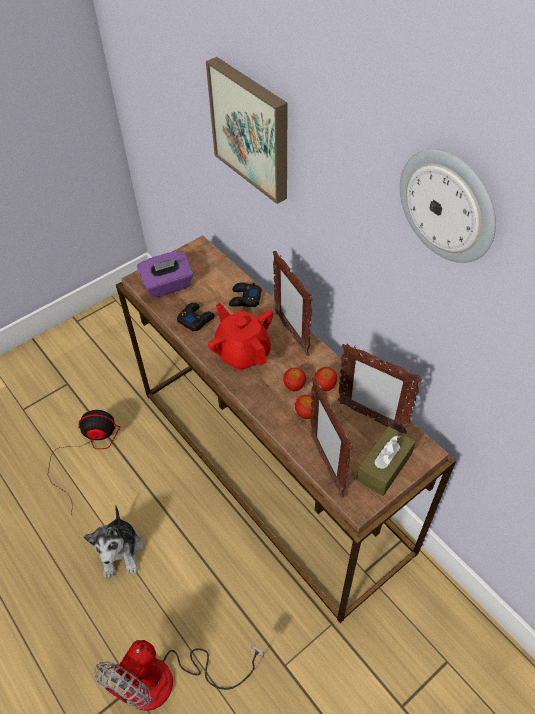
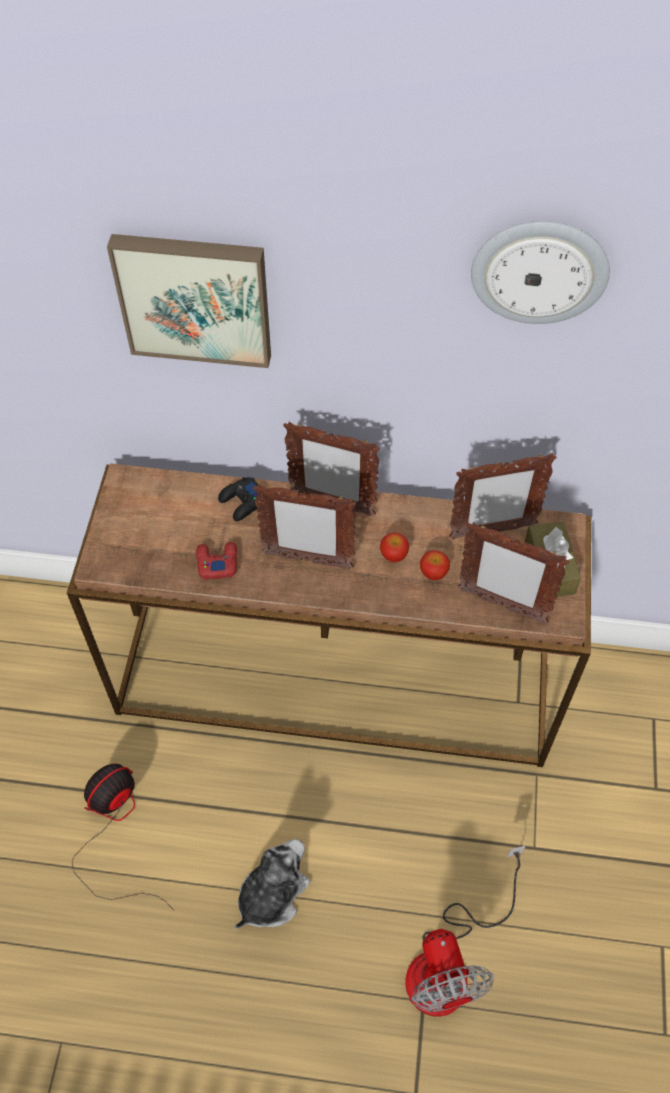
camera: 45 degrees left, 5 degrees up
plush toy [83,505,143,577] -> plush toy turned 90 degrees counterclockwise [234,839,310,929]
purple tissue box [137,251,193,298] -> none
black game controller [177,303,215,331] -> red game controller [196,542,237,580]
red teapot [208,303,273,371] -> picture frame [253,484,356,569]
apple [314,367,337,391] -> none

